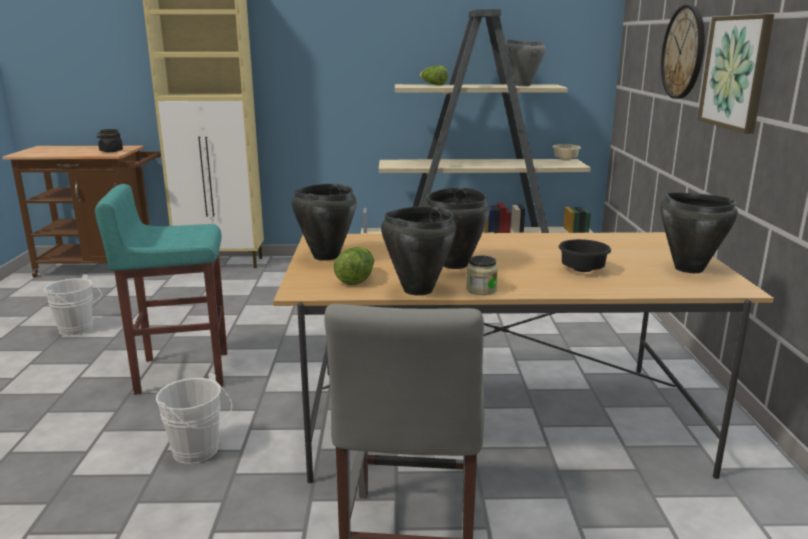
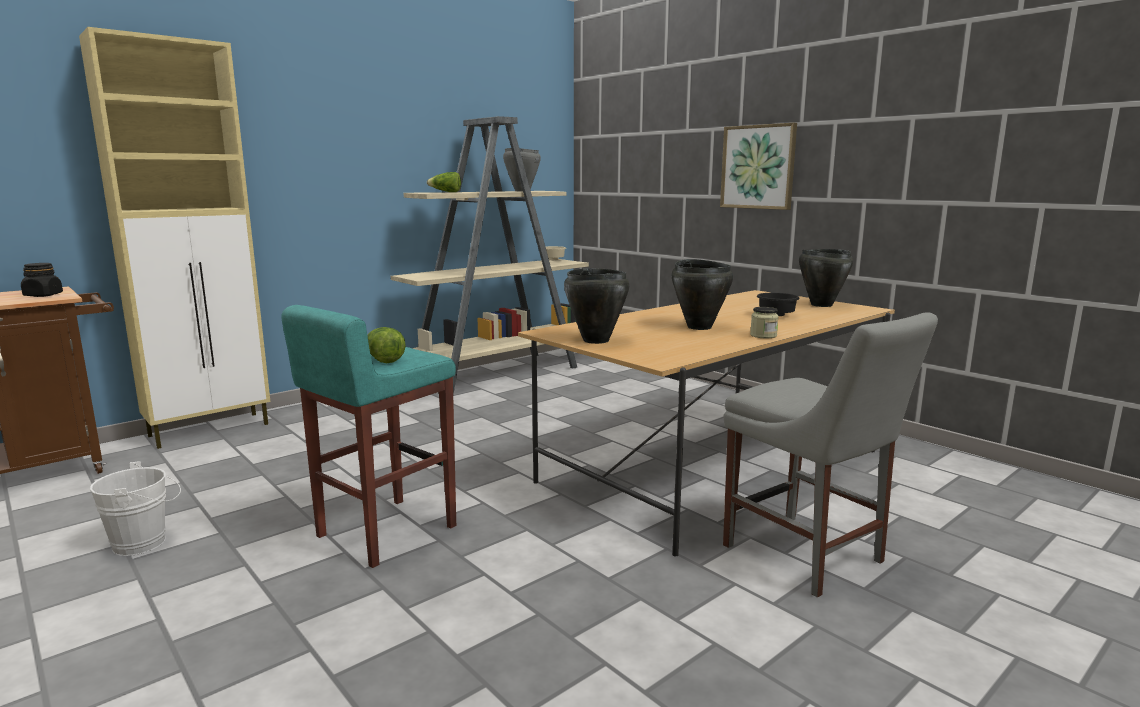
camera: 40 degrees left, 5 degrees down
white bucket [156,373,232,464] -> none
lettuce [334,247,374,285] -> lettuce moved to [367,327,406,363]
black cooking pot [381,206,456,295] -> none
wall clock [661,5,705,99] -> none

